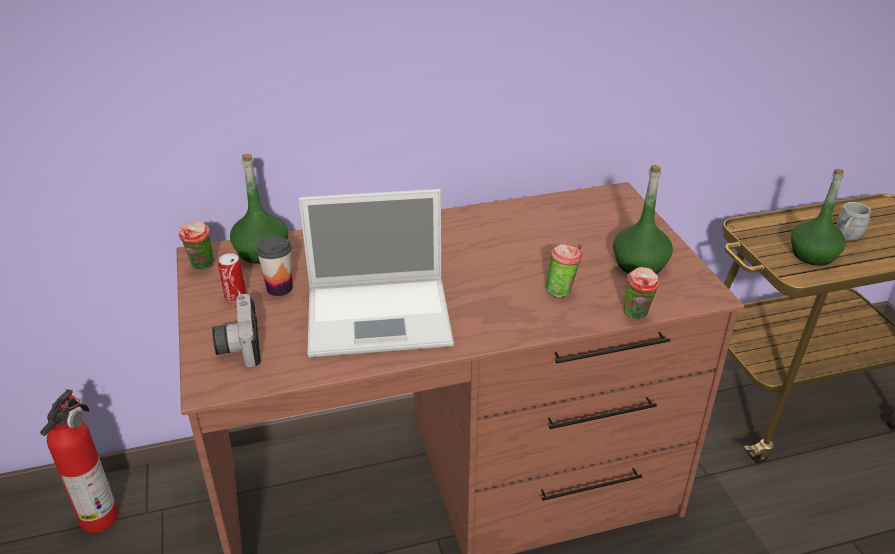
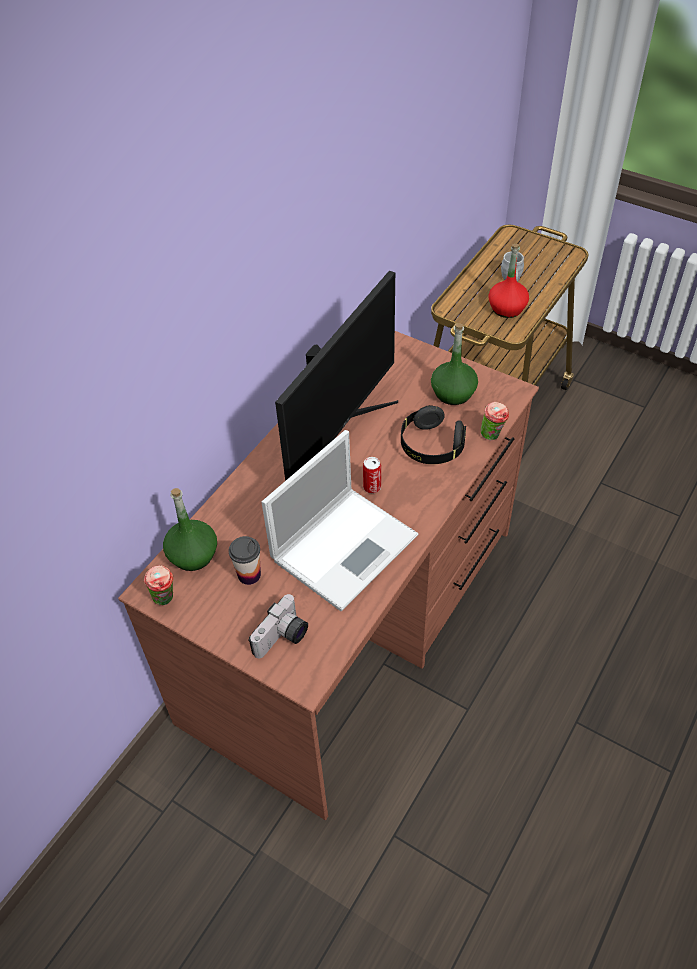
camera: 40 degrees left, 15 degrees up
fire extinguisher [40,389,119,533] -> none
camera [212,294,261,367] -> camera turned 90 degrees counterclockwise [248,594,308,658]
can [218,253,246,302] -> can moved to [363,457,381,493]
cup [546,244,583,297] -> black headphones [401,405,466,464]
green bottle [791,169,846,266] -> red bottle [489,244,529,318]
none -> monitor [275,271,398,481]

